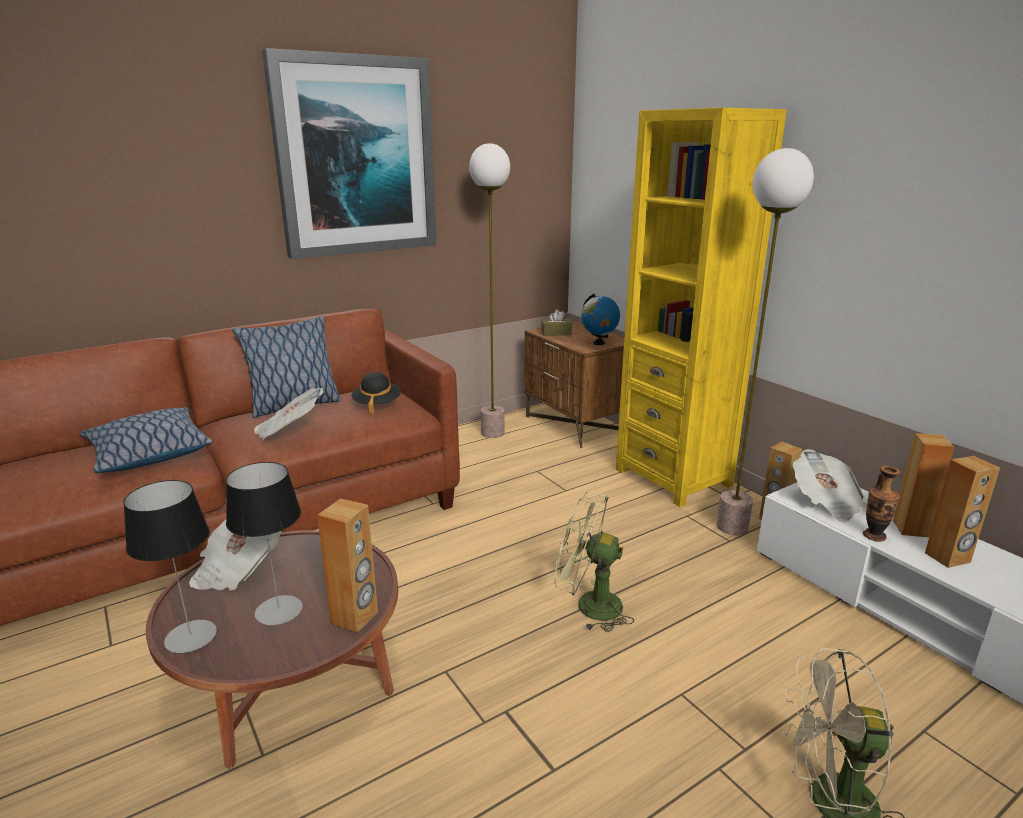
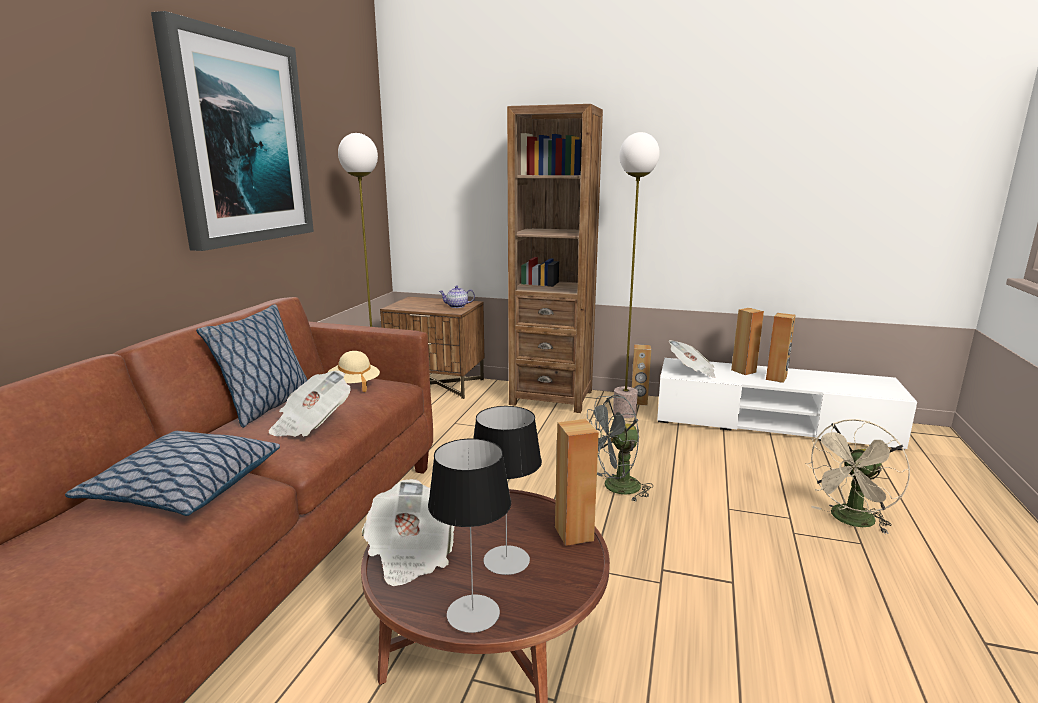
camera: 40 degrees left, 5 degrees down
black hat [351,372,401,414] -> beige hat [328,351,380,392]
brown tissue box [541,310,572,336] -> none
green fan [554,491,634,632] -> grey fan [587,395,653,502]
globe [581,294,620,345] -> teapot [439,286,475,308]
yellow bookcase [616,108,787,507] -> brown bookcase [507,104,603,413]
vase [863,466,900,542] -> none

